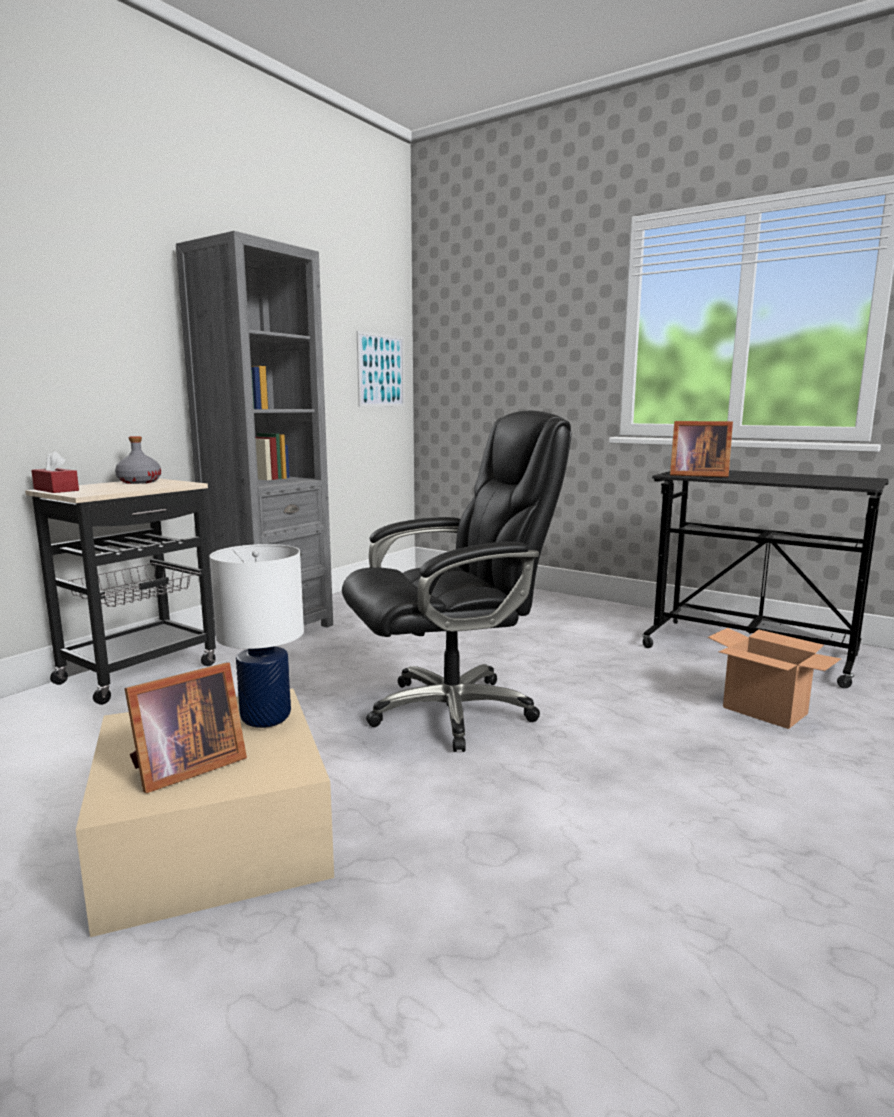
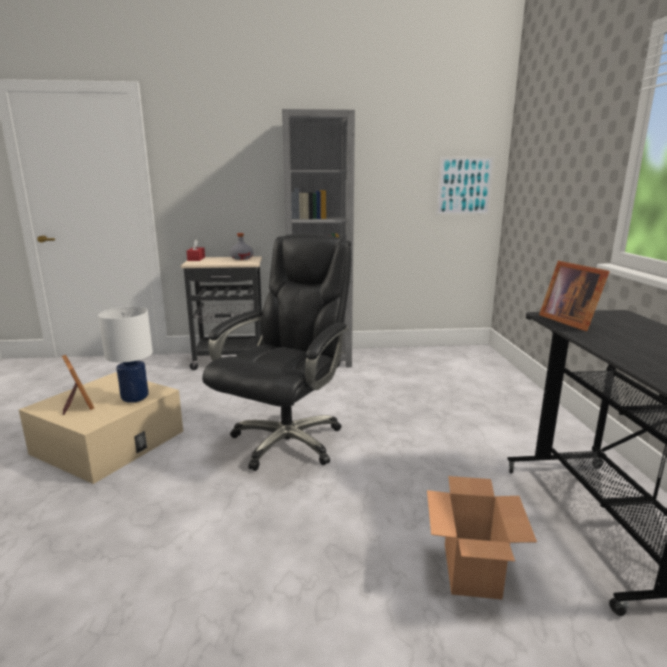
camera: 50 degrees right, 5 degrees up
picture frame [125,662,247,793] -> picture frame turned 135 degrees counterclockwise [62,355,94,415]
black office chair [342,411,571,752] -> black office chair turned 90 degrees counterclockwise [202,233,351,471]

